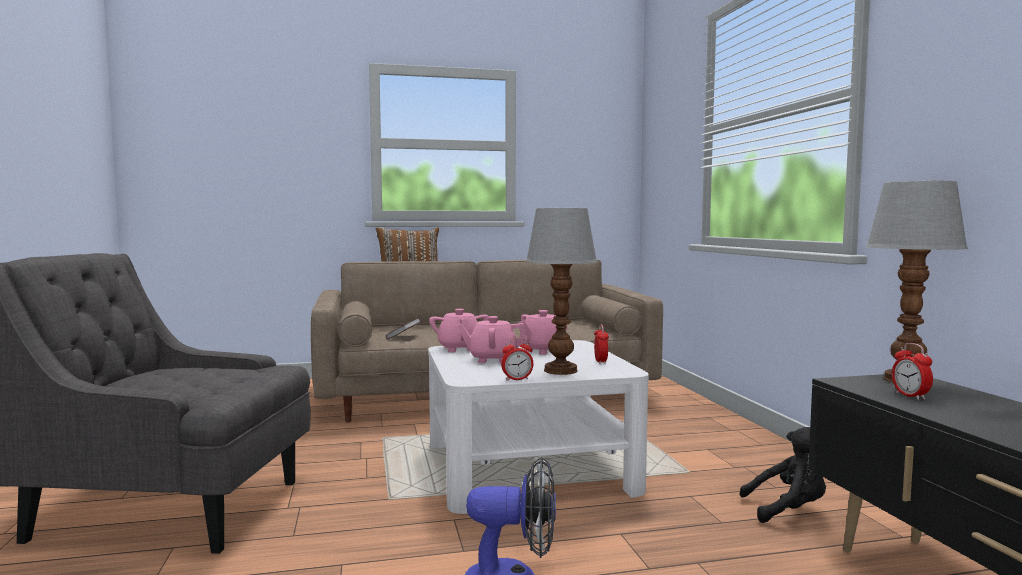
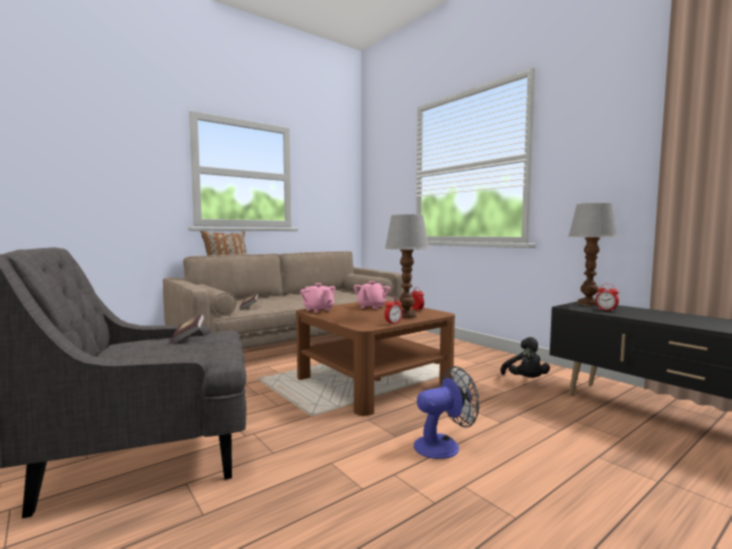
camera: 25 degrees left, 0 degrees up
white coffee table [428,340,649,514] -> brown coffee table [296,300,455,416]
pink teapot [458,316,528,363] -> none
black plush toy [739,427,826,523] -> black plush toy turned 105 degrees clockwise [500,337,550,378]
none -> book [172,313,205,343]

